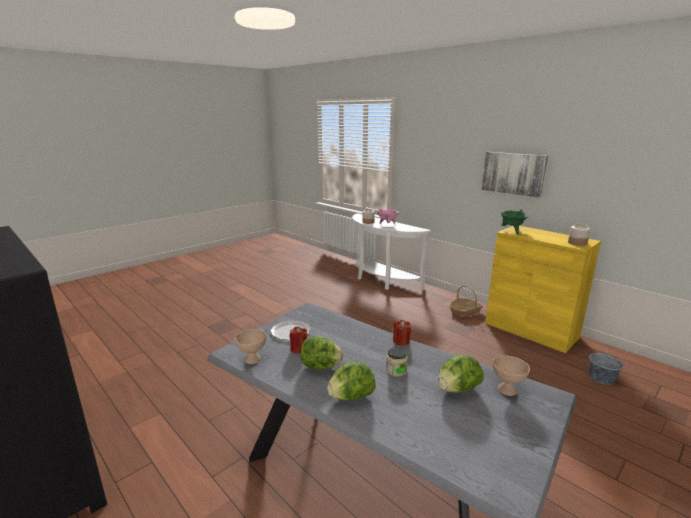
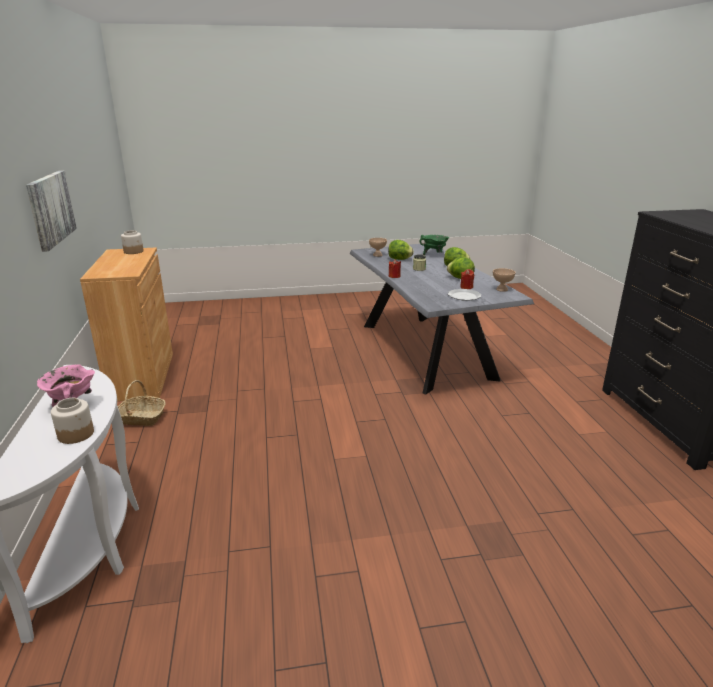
camera: 145 degrees left, 5 degrees up
yellow cabinet [485,226,601,353] -> brown cabinet [80,248,173,401]
green cooking pot [501,210,528,234] -> green cooking pot moved to [419,235,449,255]
grey bucket [589,346,624,385] -> none

